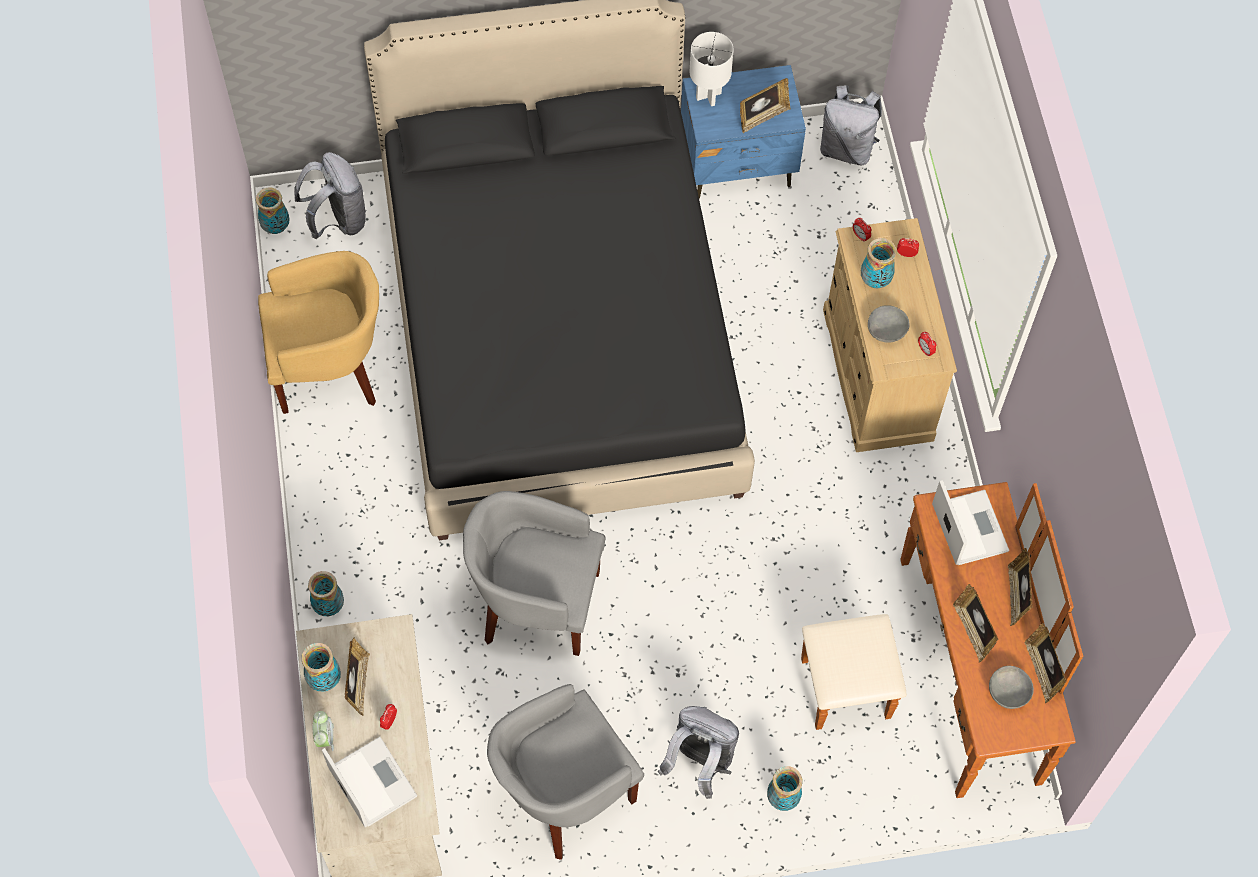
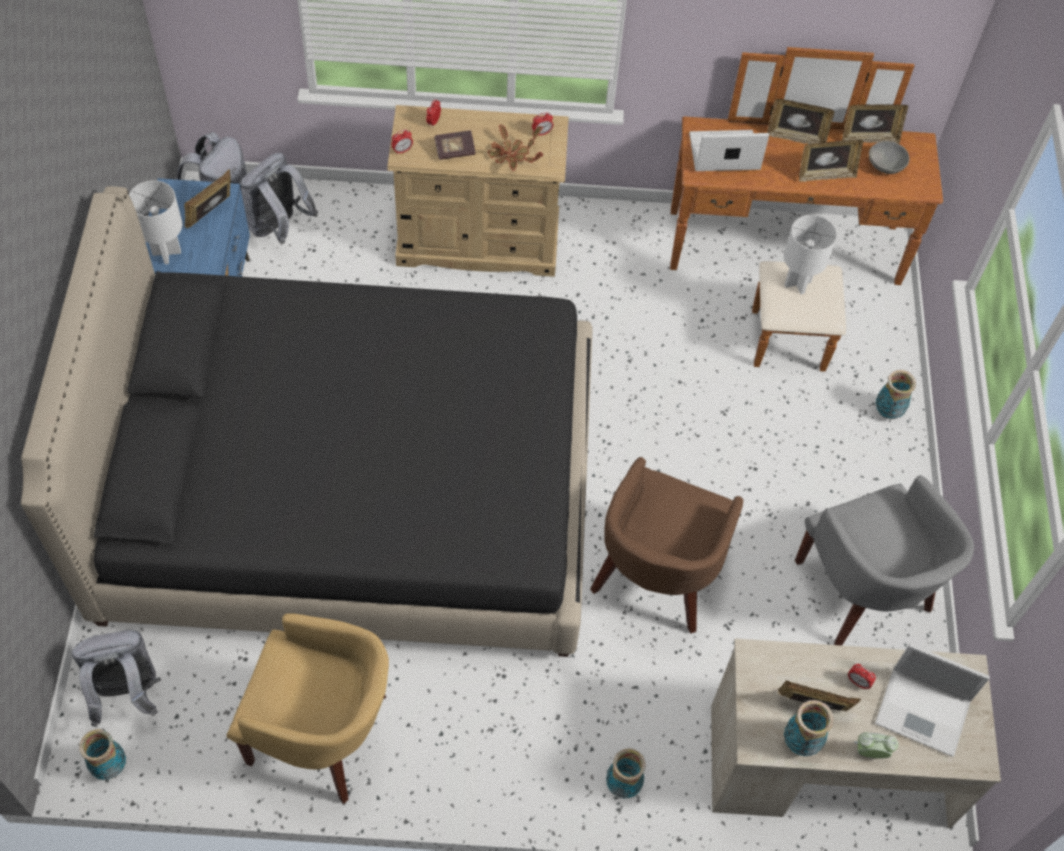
camera: 80 degrees left, 5 degrees down
yellow armchair [258,251,379,414] -> yellow armchair turned 105 degrees clockwise [226,613,389,804]
laptop [322,737,417,827] -> laptop turned 135 degrees counterclockwise [875,644,990,757]
grey armchair [463,491,606,656] -> brown armchair [590,457,743,633]
grey backpack [658,706,739,799] -> grey backpack moved to [240,153,318,244]
picture frame [740,78,791,133] -> picture frame turned 120 degrees counterclockwise [184,169,231,228]
vase [861,238,897,288] -> book [434,130,476,160]
grey bowl [868,305,909,343] -> potted plant [488,125,544,171]
none -> white table lamp [784,215,837,295]

